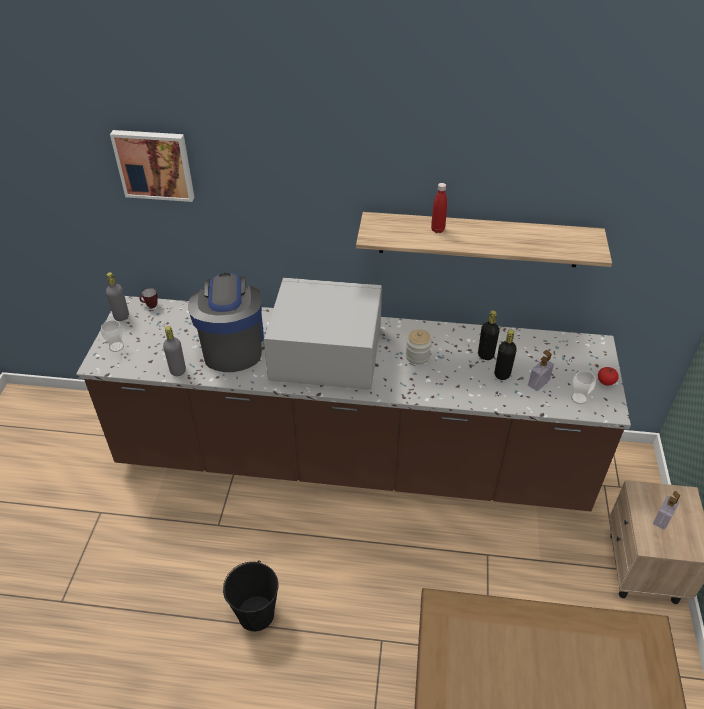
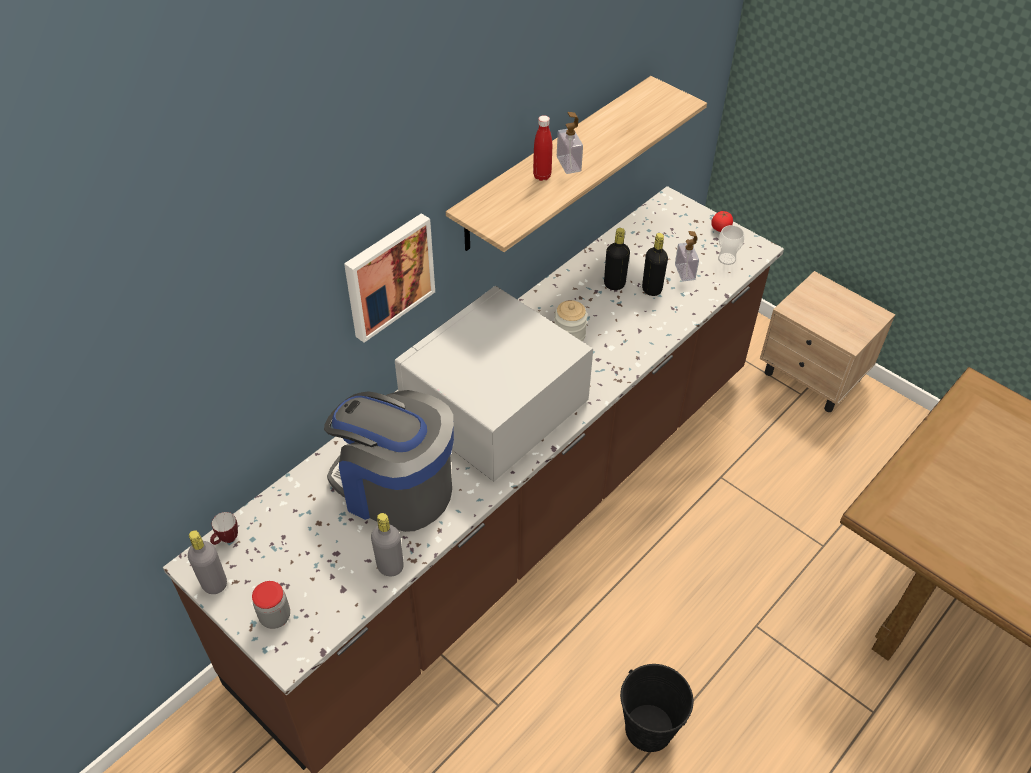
camera: 55 degrees left, 5 degrees up
cup [101,320,124,352] -> jar [252,581,290,629]
picture [110,130,194,202] -> picture moved to [344,213,435,343]
soap dispenser [653,491,680,530] -> soap dispenser moved to [557,112,583,174]

